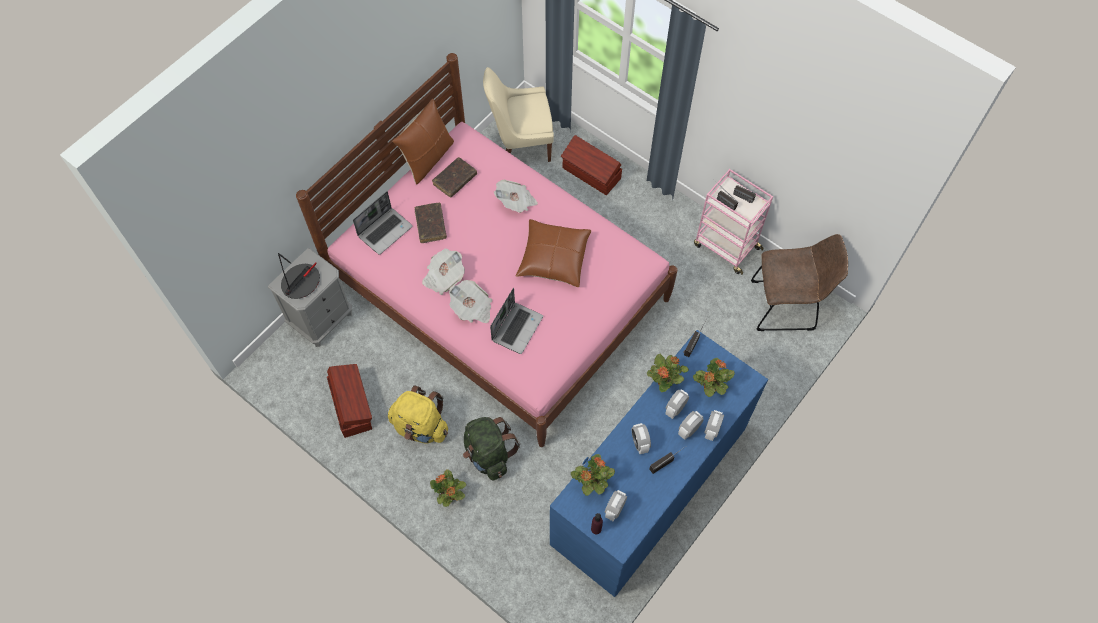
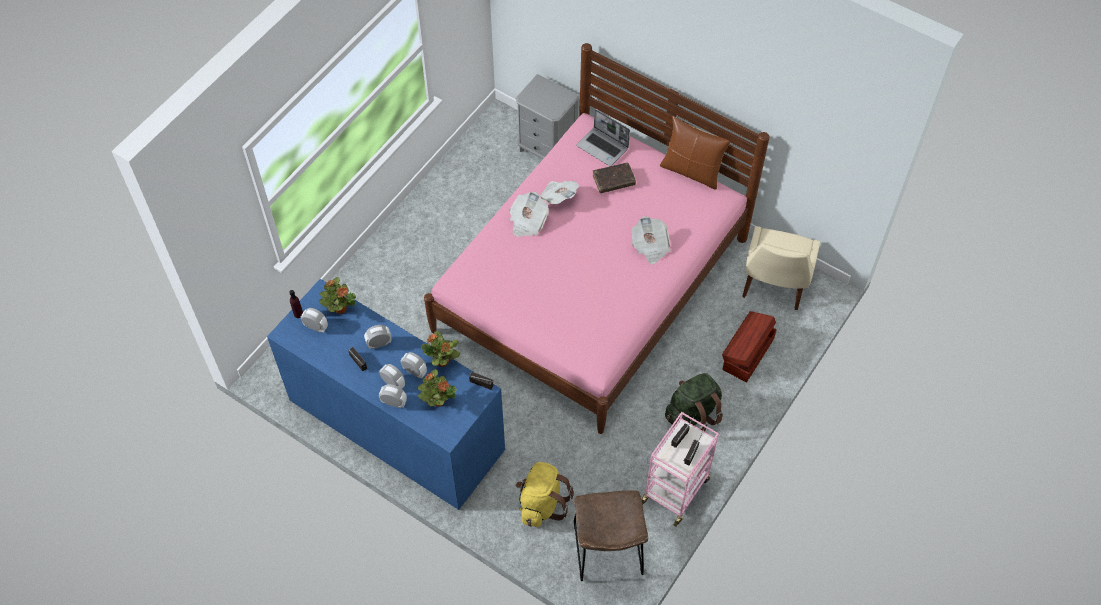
camera: 85 degrees right, 5 degrees down
table lamp [278,253,320,299] -> none
brown storage box [327,364,372,438] -> none
yellow backpack [388,385,448,444] -> yellow backpack moved to [516,462,574,527]
potted plant [430,469,466,507] -> none
brown book [432,157,477,198] -> none
green backpack [463,417,520,480] -> green backpack moved to [665,373,723,432]
beige chair [483,67,554,162] -> beige chair turned 150 degrees counterclockwise [742,226,820,310]
laptop [490,288,543,354] -> none
brown pillow [516,219,591,287] -> none

